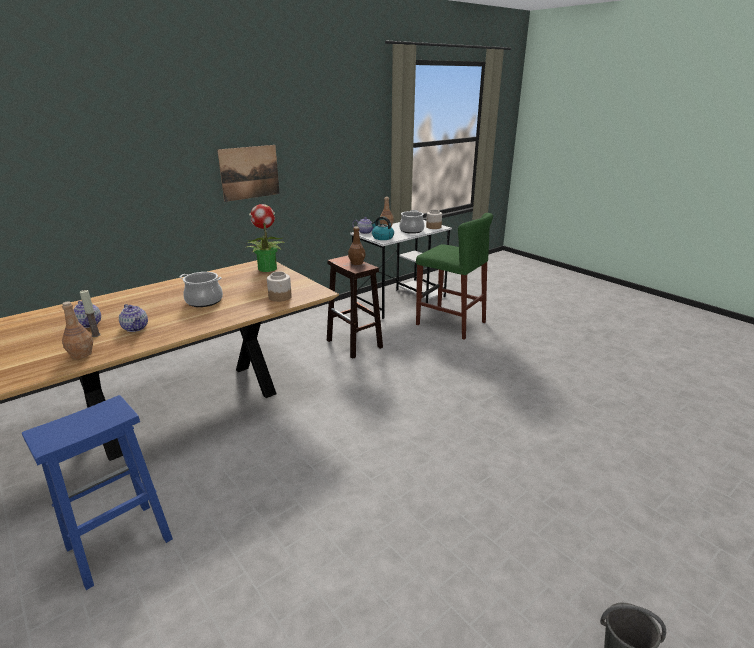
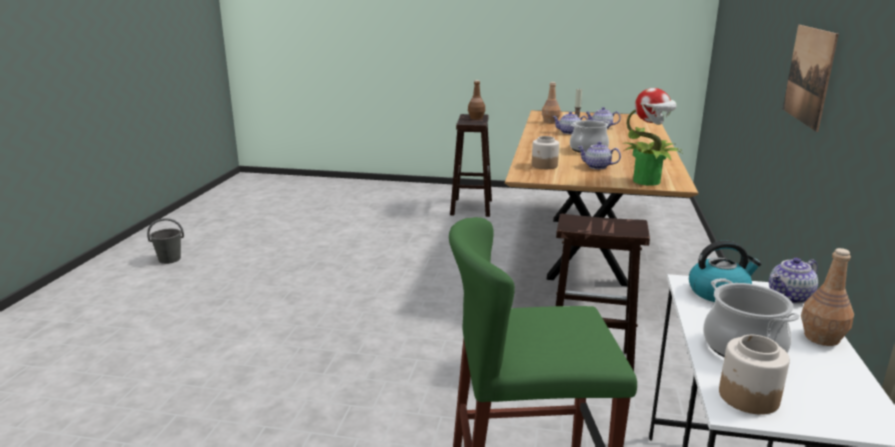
camera: 140 degrees right, 5 degrees down
blue stool [22,395,173,590] -> brown stool [450,114,492,217]
brown bottle [348,226,366,265] -> brown bottle moved to [468,80,485,120]
none -> teapot [577,142,621,169]

